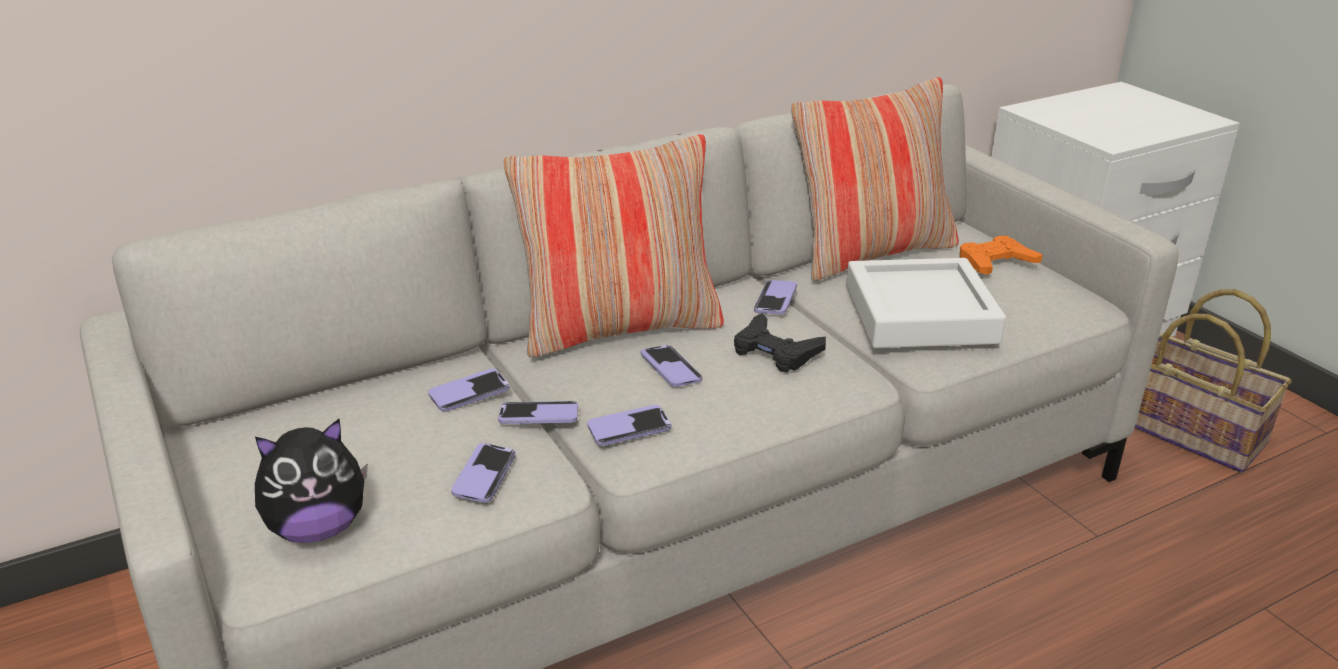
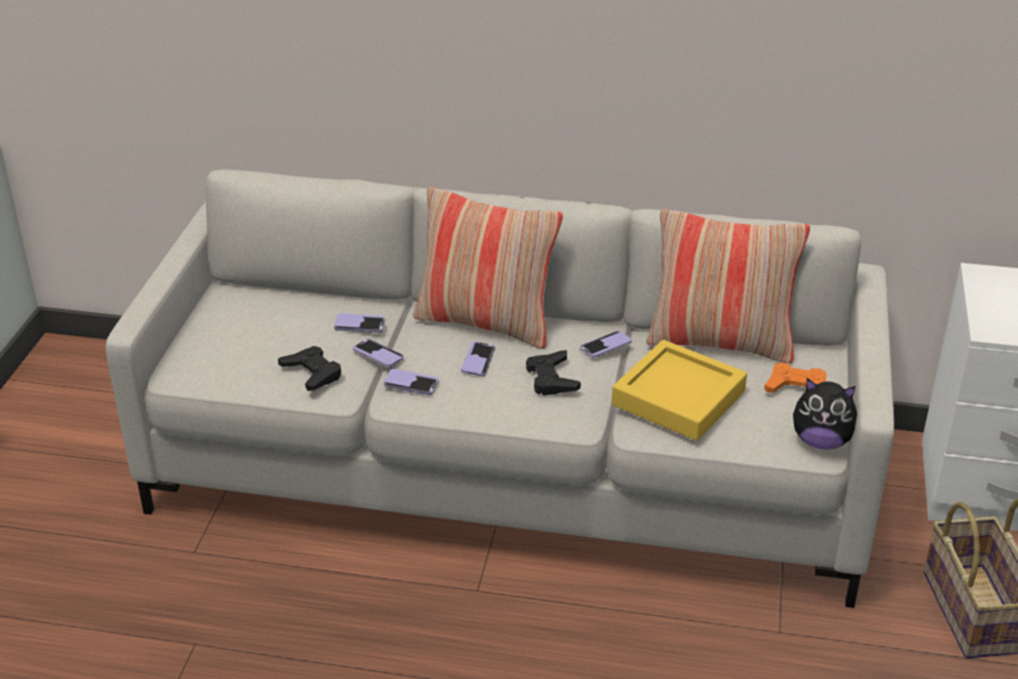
camera: 40 degrees right, 5 degrees up
plush toy [255,419,368,543] -> plush toy moved to [793,378,857,450]
phone [451,443,516,503] -> black game controller [278,346,341,391]
white tray [846,258,1006,348] -> yellow tray [612,340,747,441]

